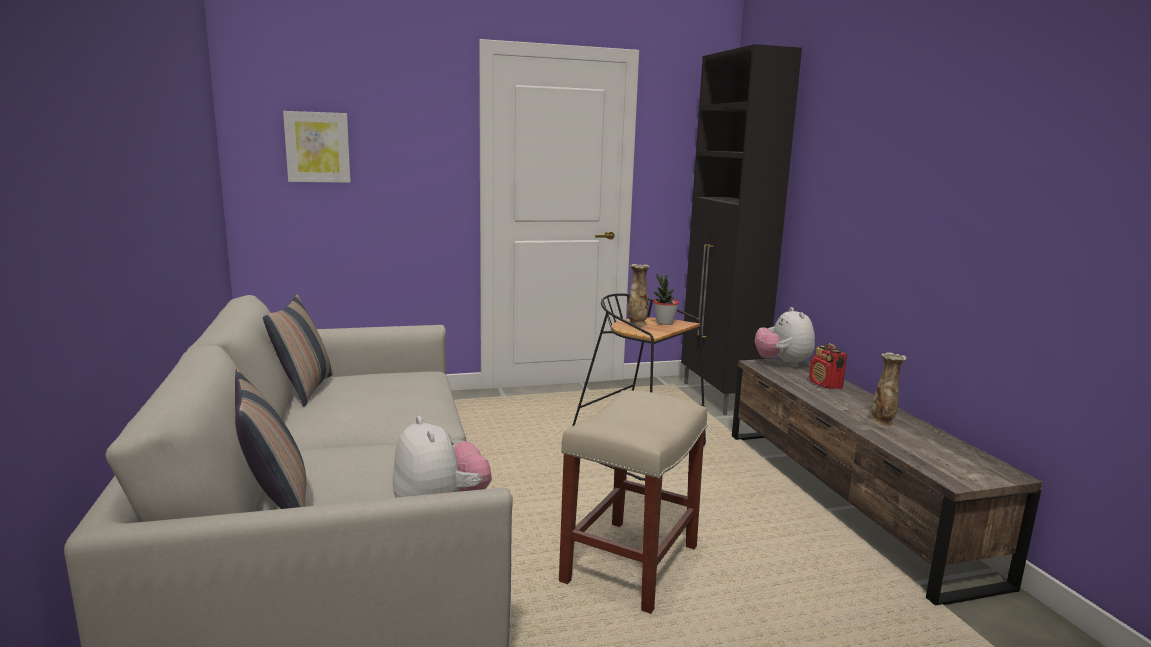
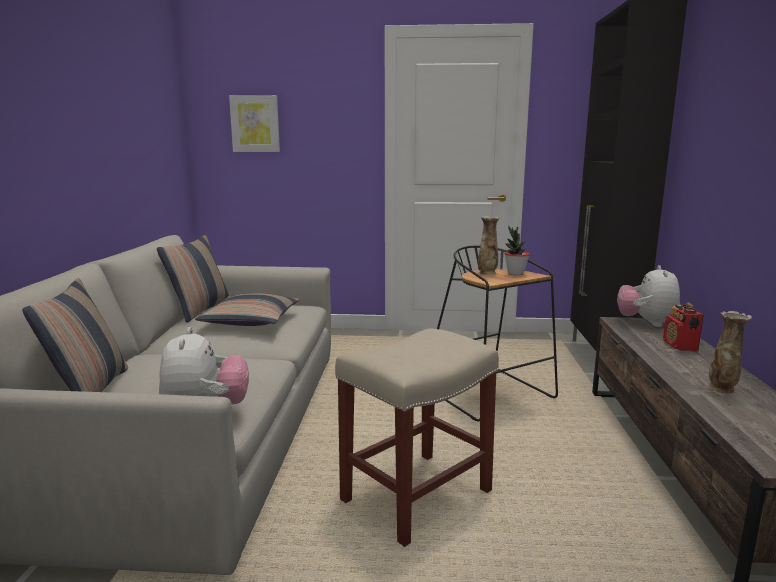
camera: 20 degrees right, 0 degrees up
none -> pillow [195,293,299,326]

